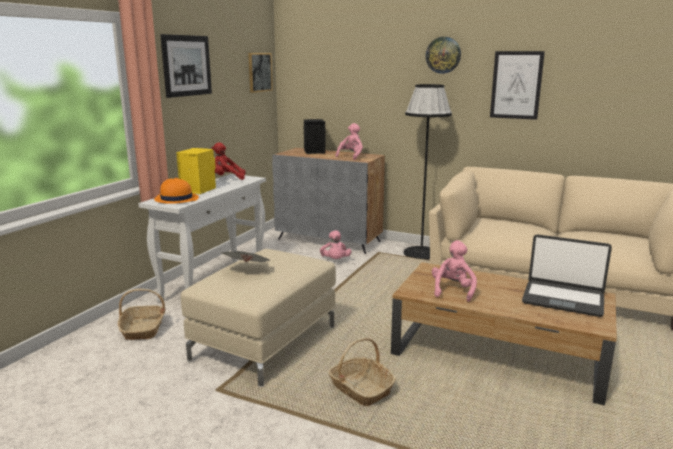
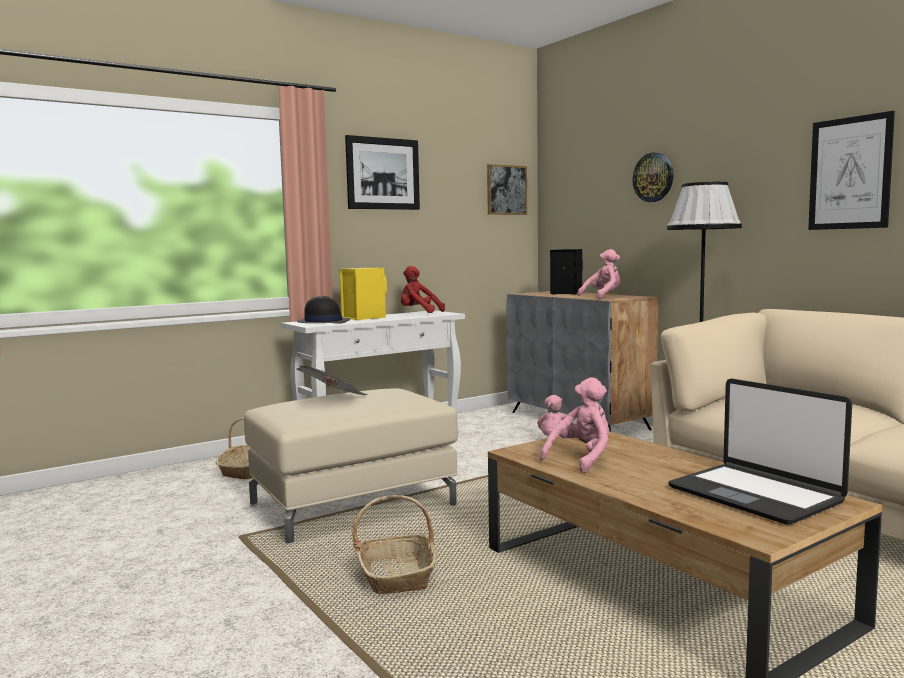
camera: 30 degrees right, 10 degrees down
orange hat [154,178,199,204] -> black hat [297,296,350,324]
wall clock [426,37,461,74] -> wall clock moved to [633,153,673,202]

